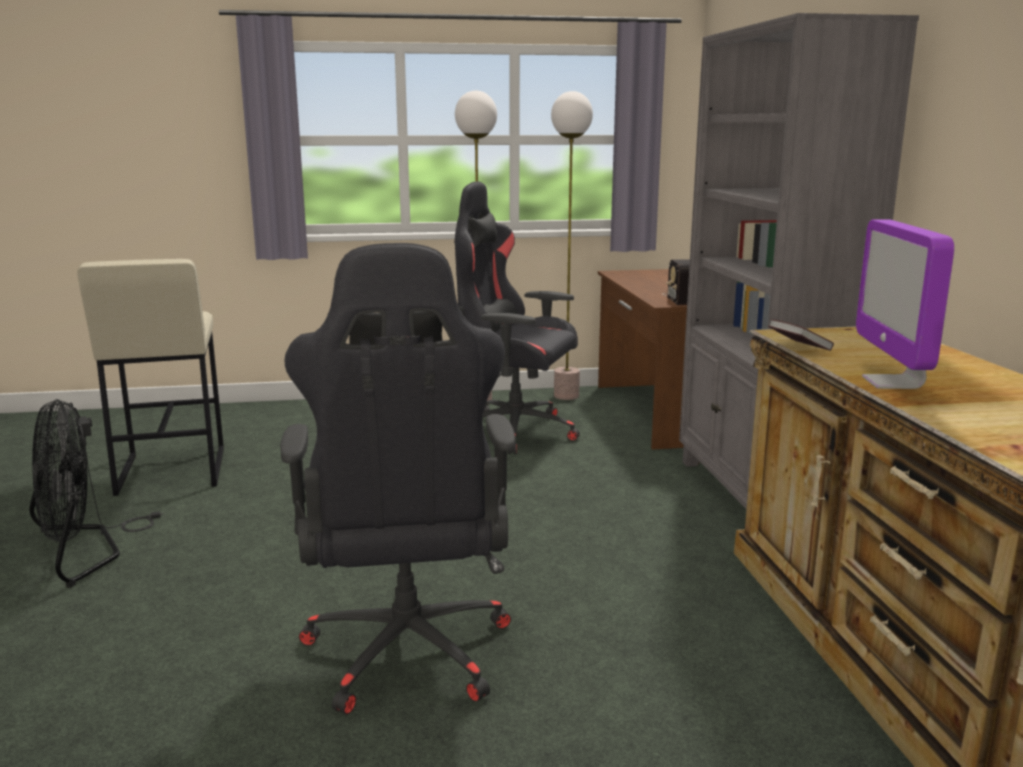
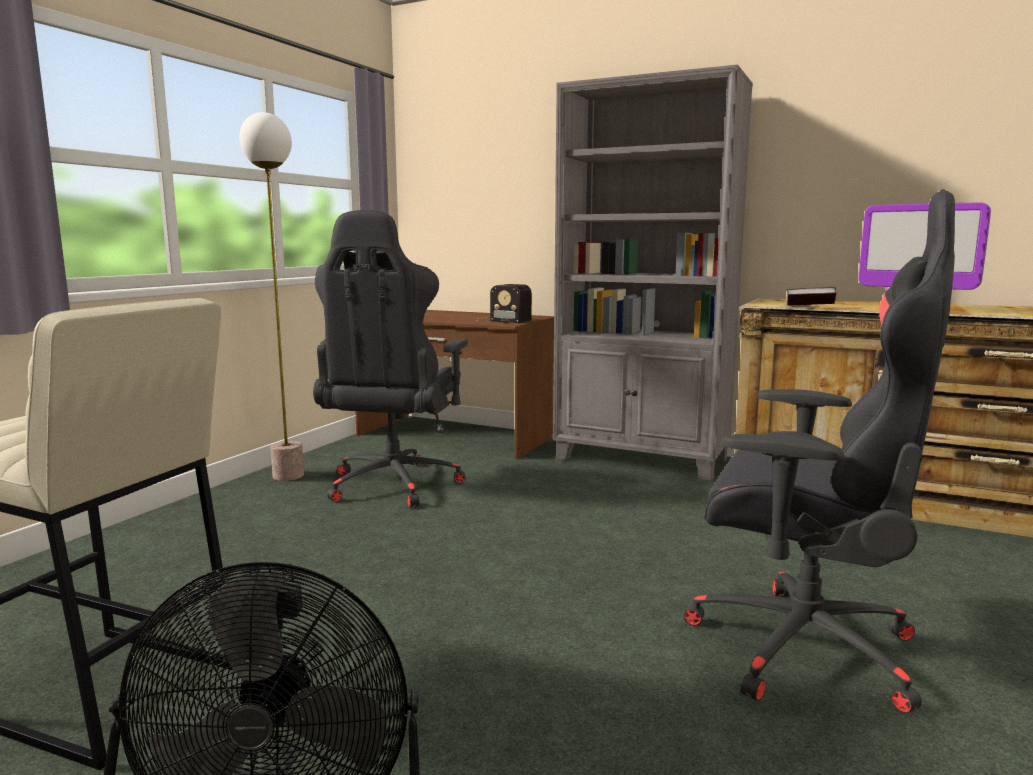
camera: 55 degrees left, 5 degrees down
black office chair [454,181,580,454] -> black office chair turned 45 degrees counterclockwise [313,210,468,507]
floor lamp [551,91,593,400] -> none

